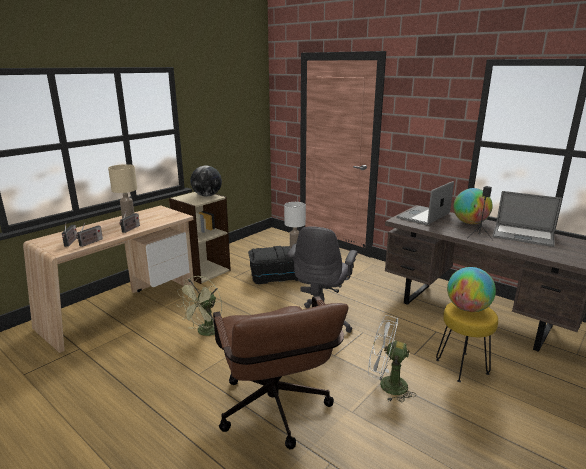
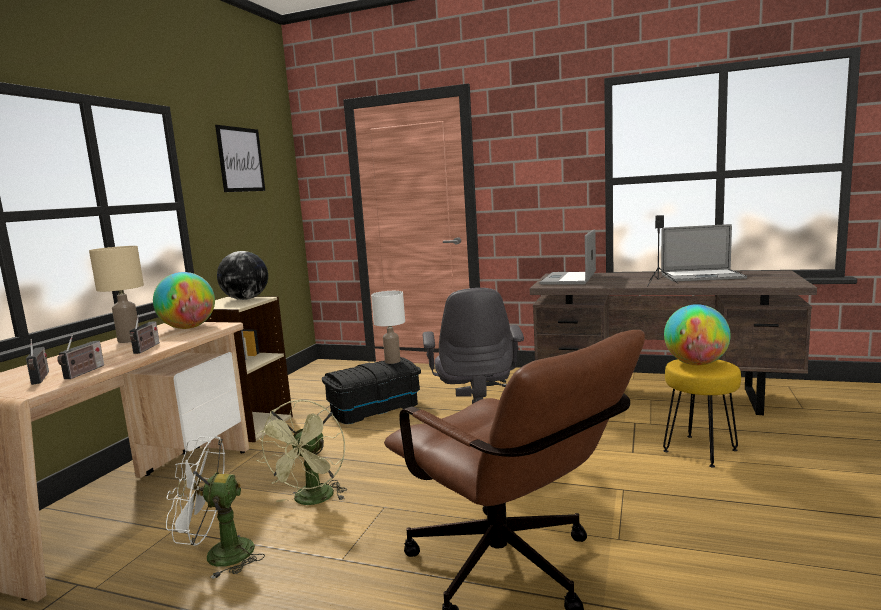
camera: 20 degrees left, 10 degrees down
white fan [368,315,416,402] -> white fan moved to [166,436,265,579]
globe [453,188,493,224] -> globe moved to [153,272,215,329]
none -> picture [215,125,265,192]

